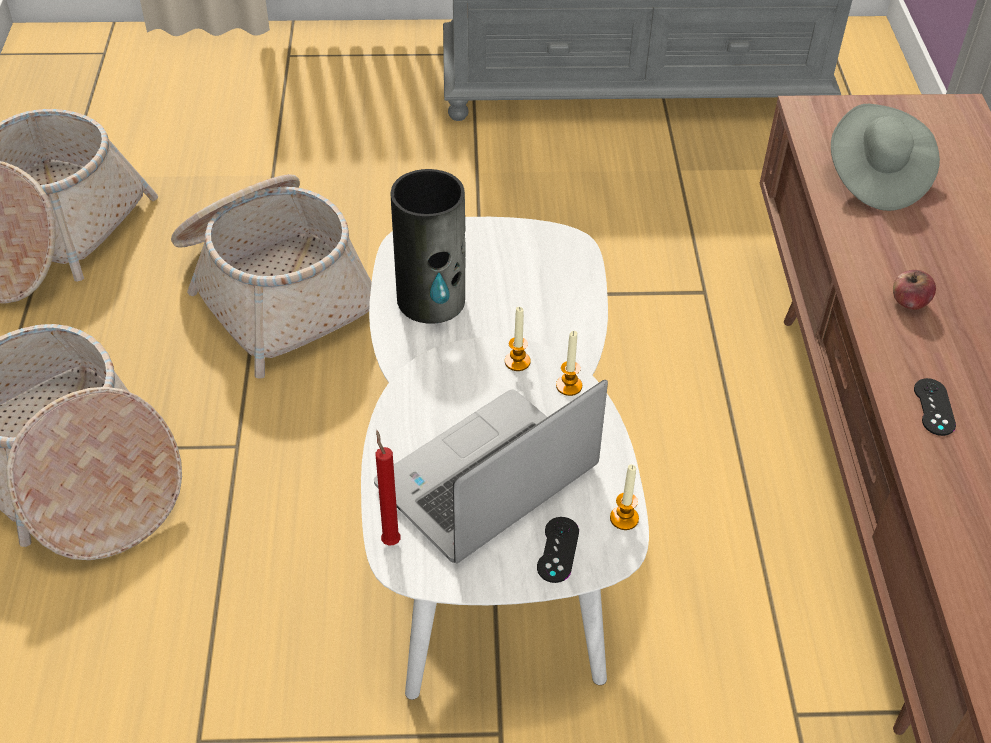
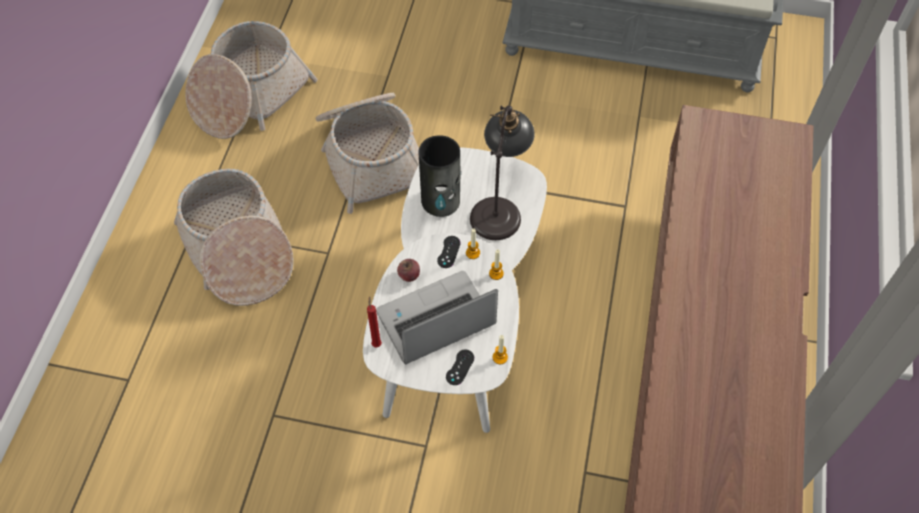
camera: 15 degrees right, 10 degrees up
grey hat [831,104,940,211] -> none
apple [893,270,936,310] -> apple moved to [397,259,420,282]
black game controller [914,378,956,436] -> black game controller moved to [437,236,461,268]
none -> grey table lamp [470,105,535,240]

